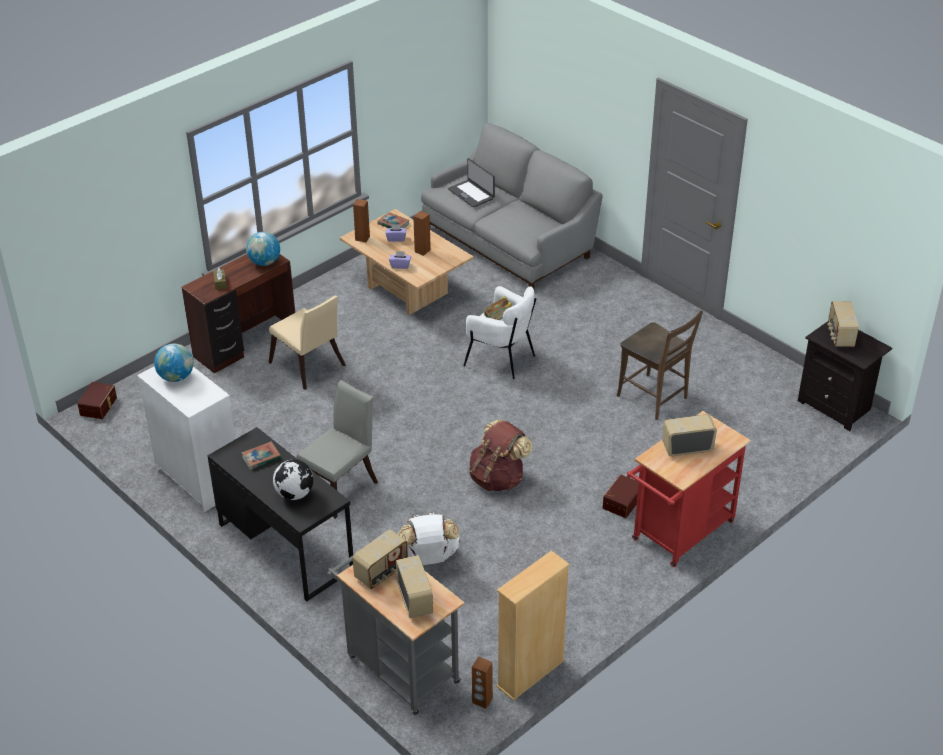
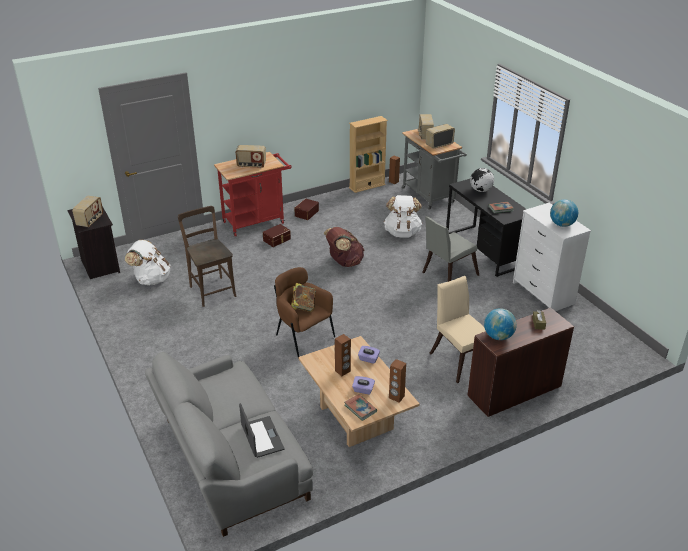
camera: 165 degrees left, 5 degrees down
brown storage box [77,382,117,419] -> brown storage box moved to [294,198,319,220]
white armchair [463,286,536,379] -> brown armchair [274,267,335,357]
none -> white backpack [125,240,170,285]

